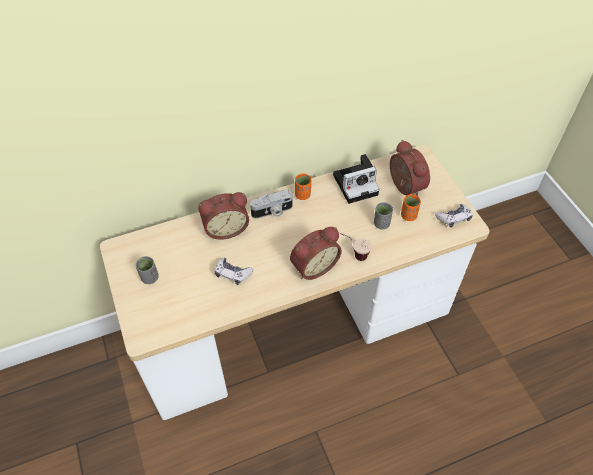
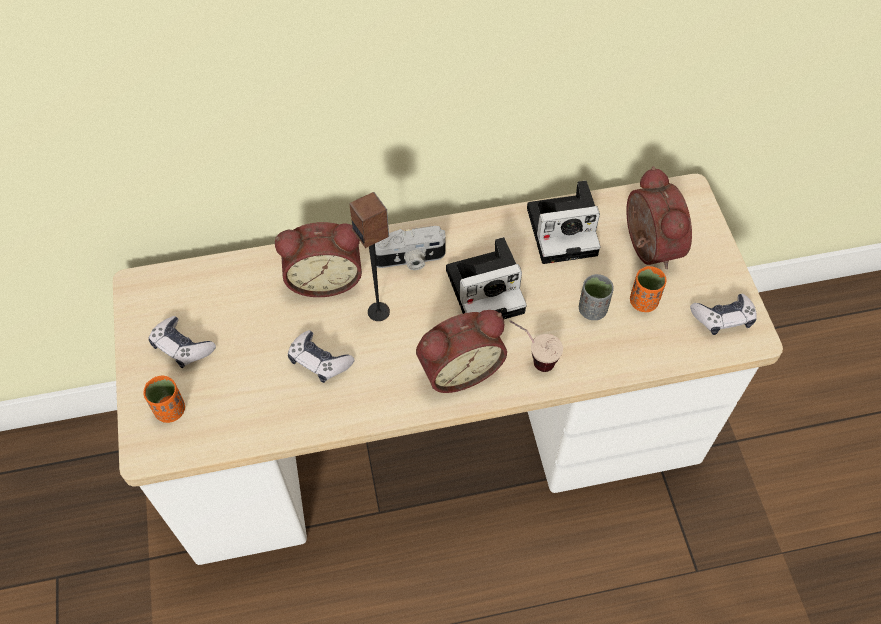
camera: 10 degrees right, 5 degrees up
grey cup [136,256,159,284] -> game controller [148,316,216,368]
orange cup [295,174,311,200] -> orange cup moved to [143,376,185,423]
none -> speaker [349,192,390,321]
none -> camera [446,237,527,319]

